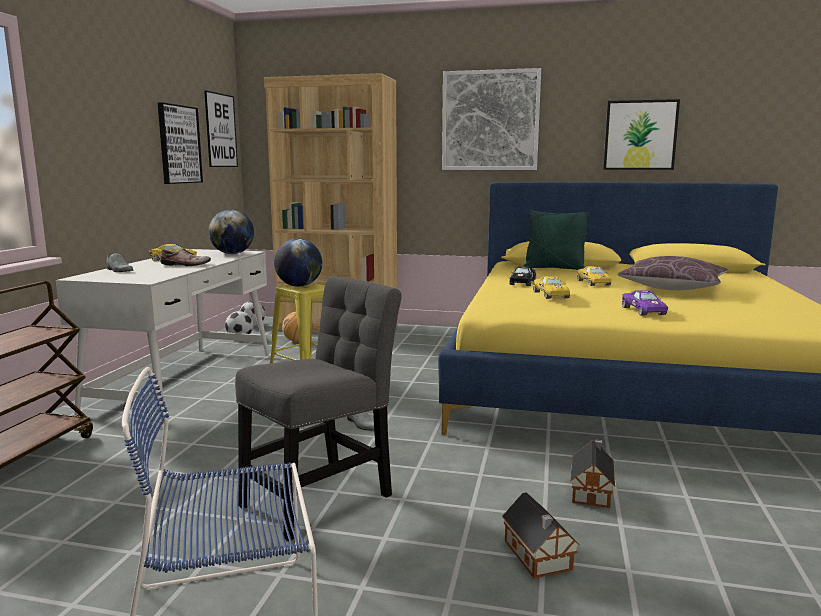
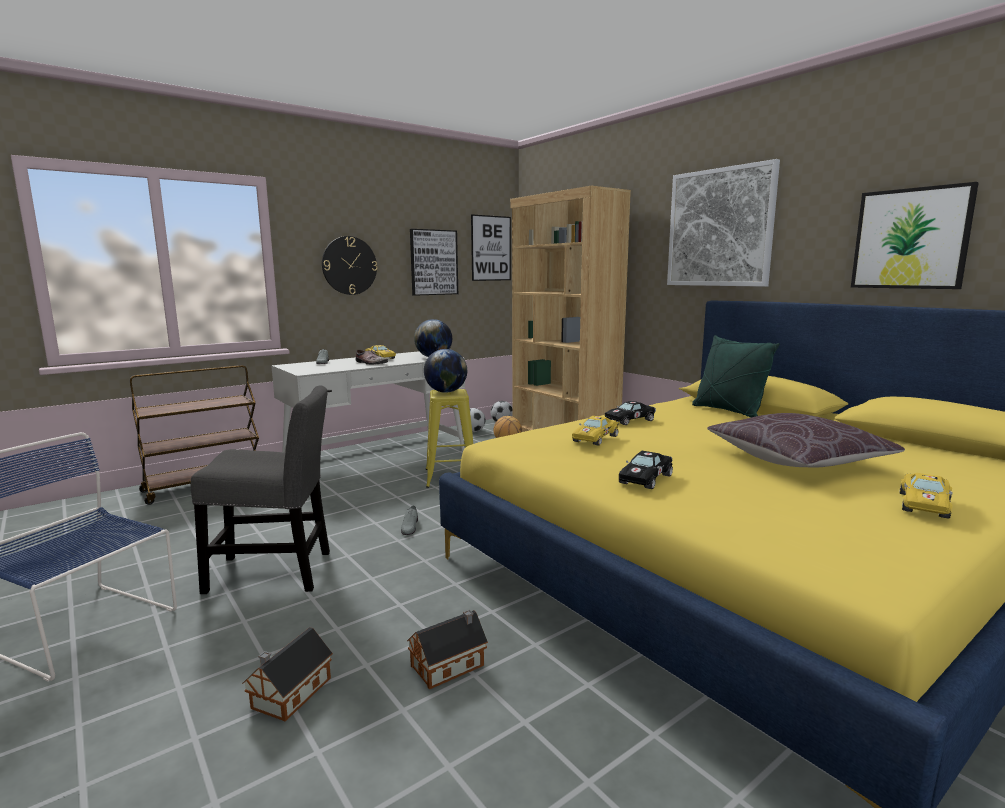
camera: 40 degrees right, 0 degrees up
yellow toy car [577,266,612,286] -> yellow toy car moved to [900,473,953,519]
purple toy car [622,290,668,316] -> black toy car [619,451,673,489]
none -> wall clock [322,236,377,295]

